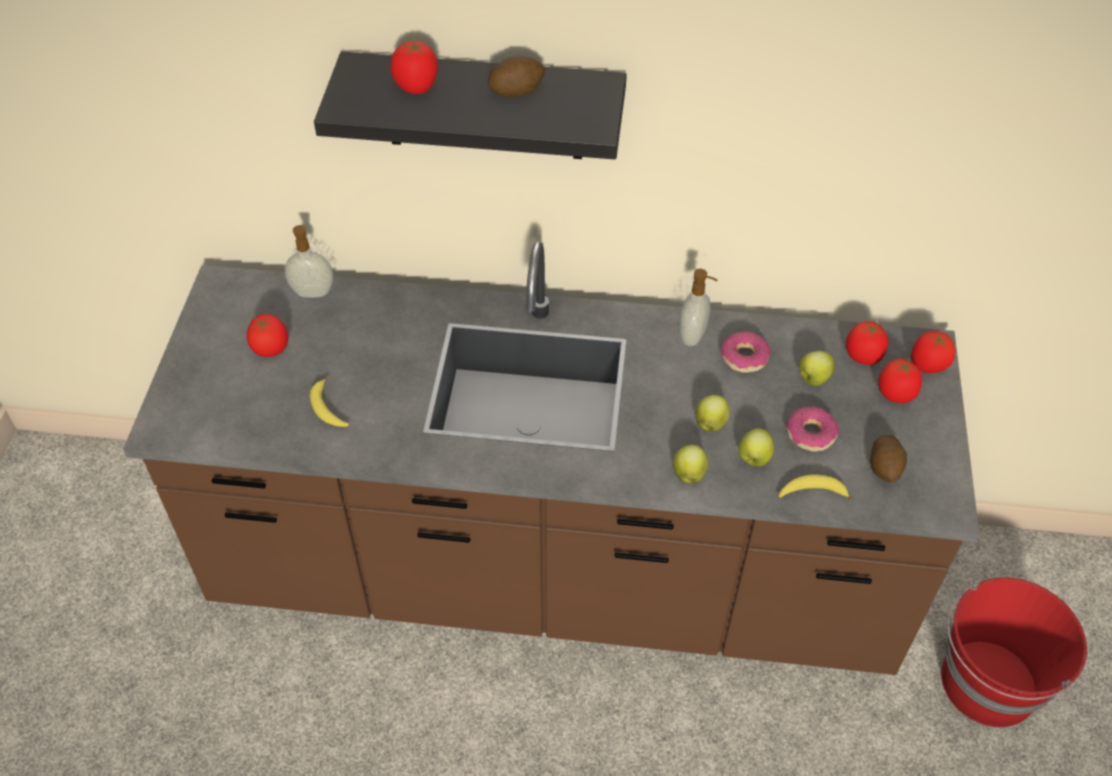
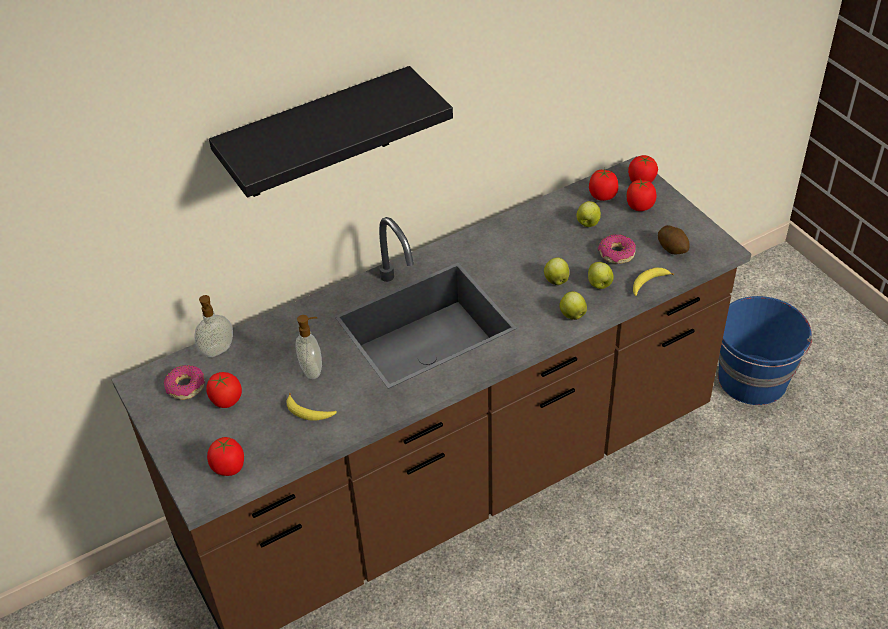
camera: 35 degrees left, 5 degrees down
tomato [391,41,438,94] -> tomato moved to [207,437,244,476]
potato [488,56,545,97] -> none
soap dispenser [679,269,718,346] -> soap dispenser moved to [296,315,322,379]
donut [721,331,770,373] -> donut moved to [164,365,205,400]
red bucket [941,577,1087,727] -> blue bucket [718,296,812,405]

